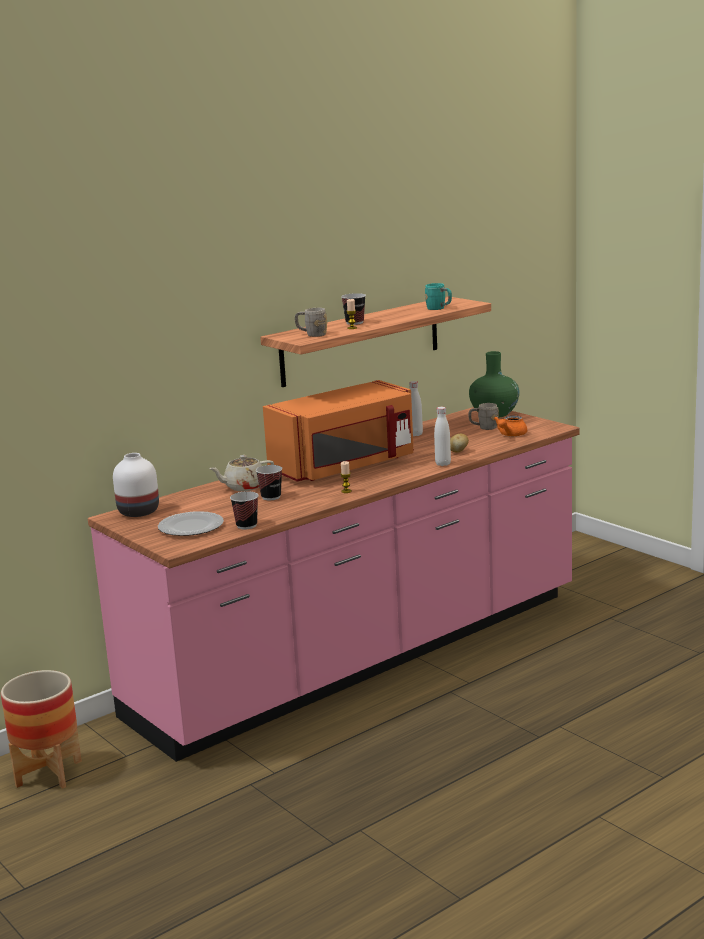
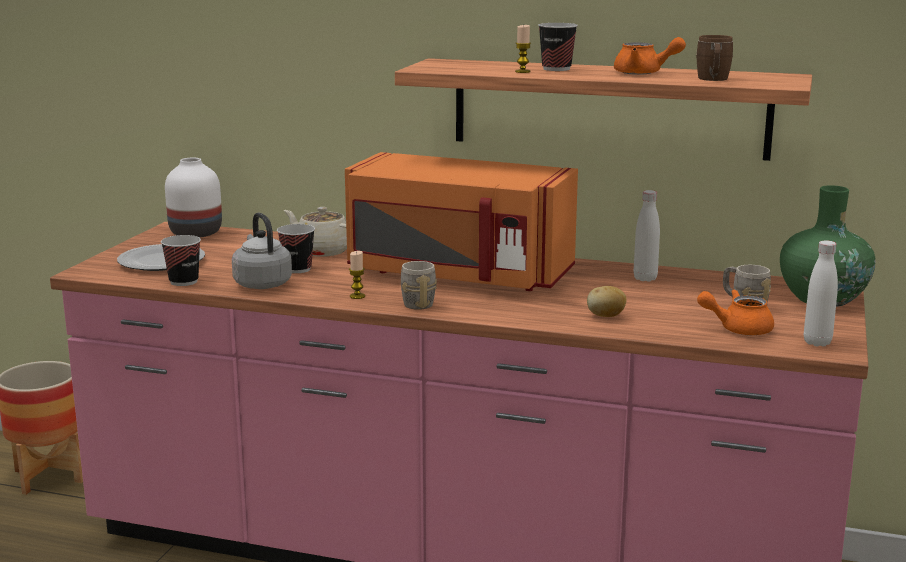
camera: 55 degrees right, 0 degrees up
grey mug [295,308,327,337] -> grey mug moved to [401,261,437,310]
turquoise mug [425,283,452,310] -> brown mug [696,35,733,81]
white bottle [434,407,451,466] -> white bottle moved to [804,240,838,347]
none -> grey kettle [232,212,292,289]
none -> orange teapot [614,37,686,75]

